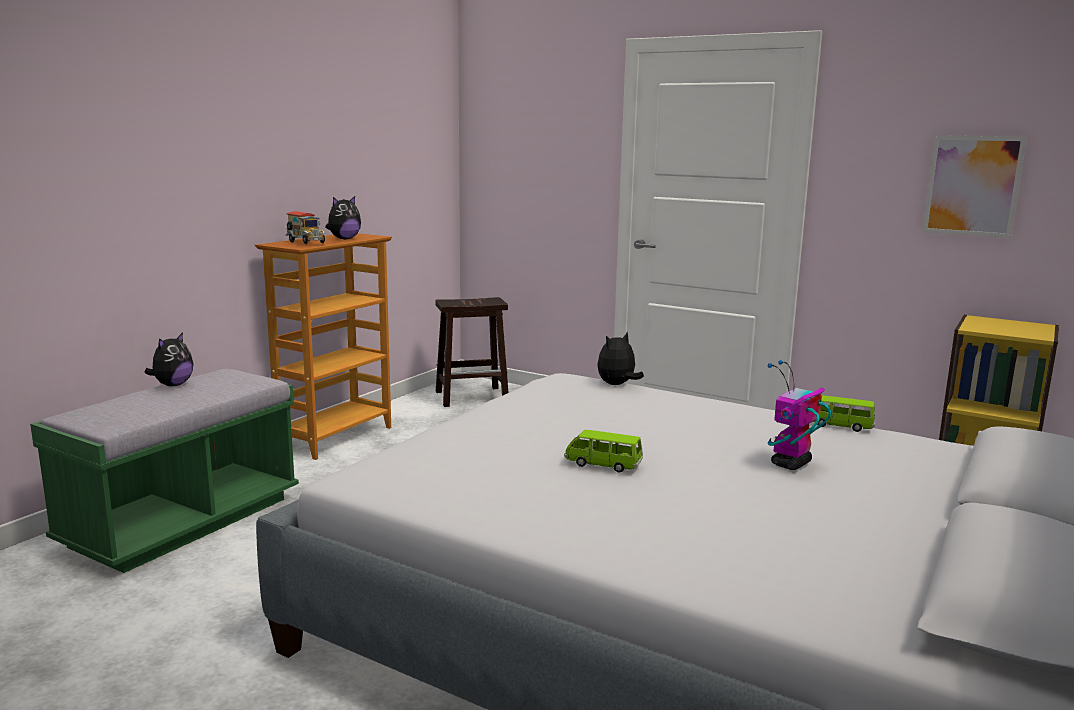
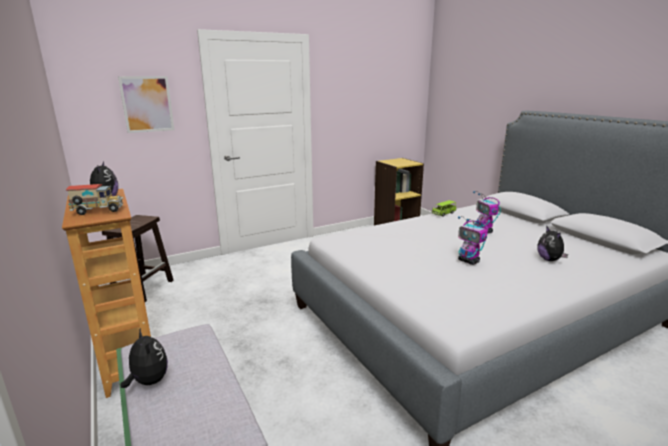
camera: 60 degrees left, 5 degrees up
green toy car [564,430,643,473] -> toy robot [458,216,488,265]
plush toy [597,332,644,385] -> plush toy moved to [537,227,568,261]
picture [922,135,1027,238] -> picture moved to [118,76,174,133]

